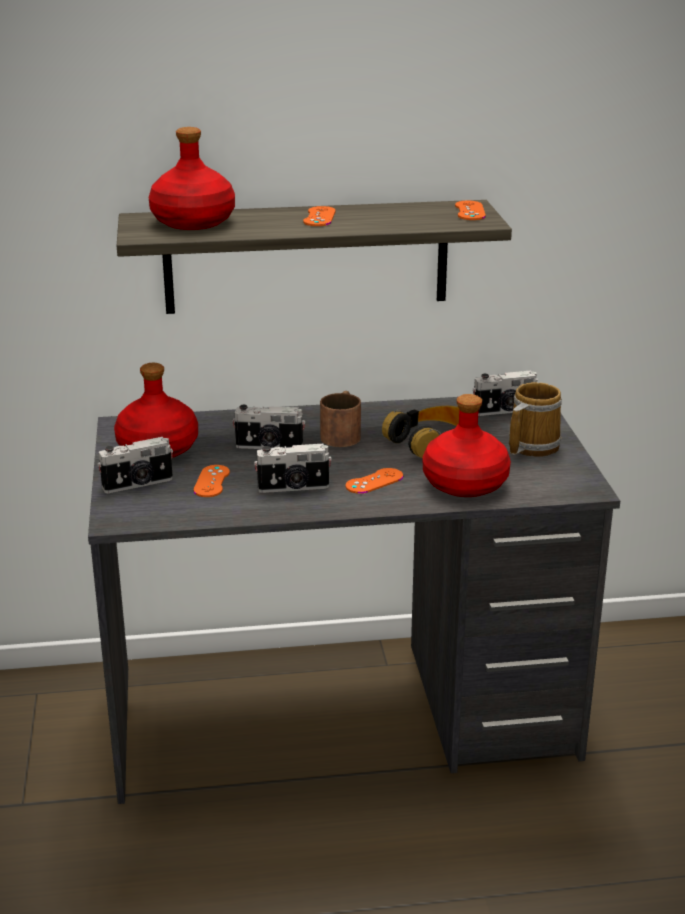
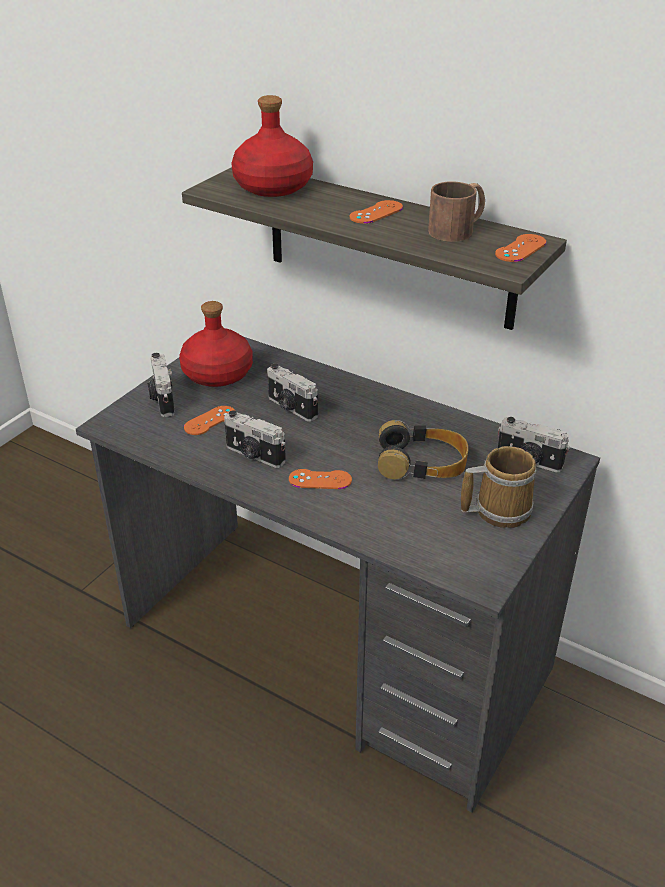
camera: 40 degrees right, 10 degrees up
camera [97,437,173,493] -> camera turned 60 degrees clockwise [148,353,174,417]
brown mug [320,391,361,447] -> brown mug moved to [428,182,485,242]
red bottle [423,394,511,497] -> none

